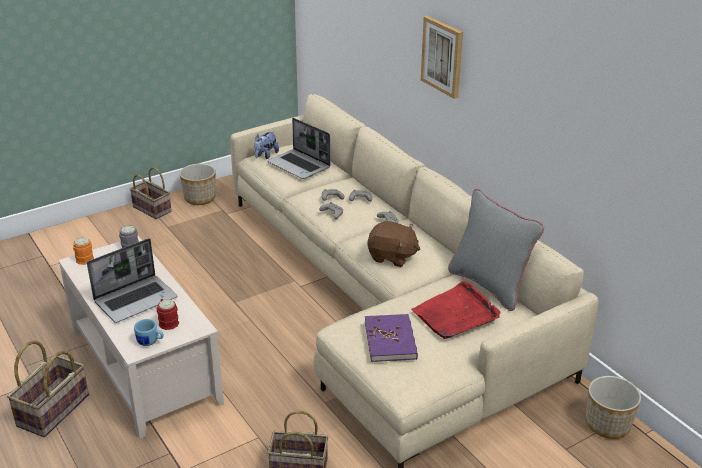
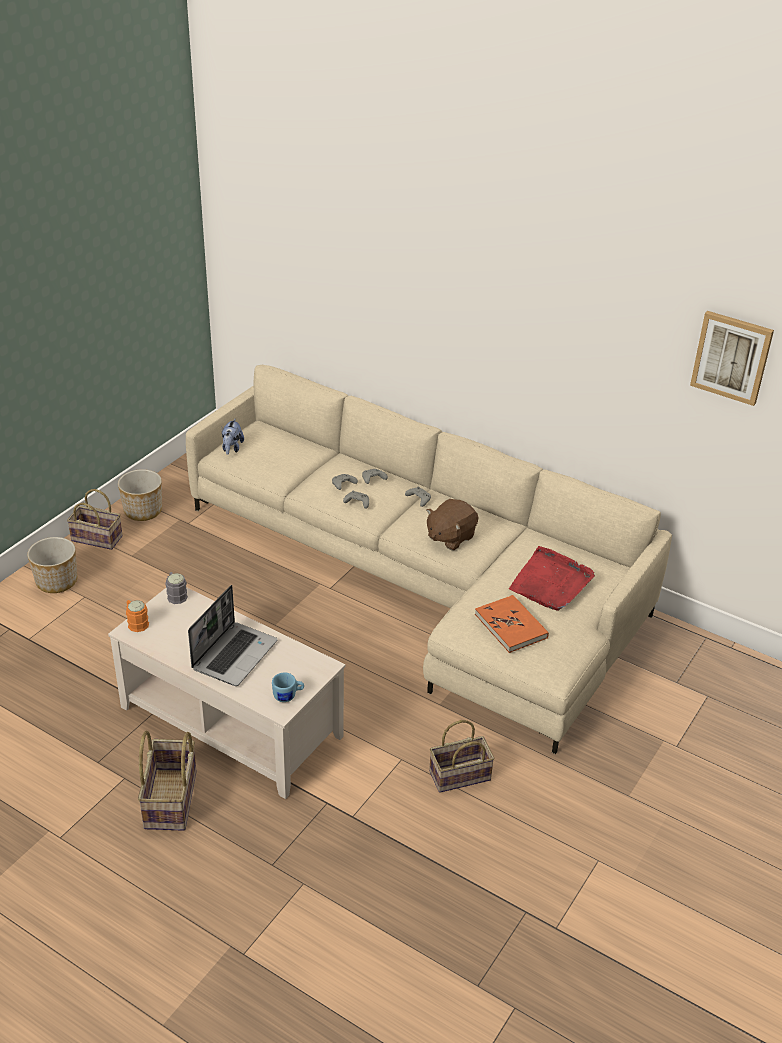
camera: 25 degrees left, 5 degrees up
red mug [157,299,179,330] -> none
laptop [267,118,330,179] -> none
purple book [365,314,418,362] -> orange book [475,595,549,653]
brown plush toy [368,221,420,267] -> brown plush toy turned 135 degrees clockwise [426,499,478,550]
picture [421,16,463,99] -> picture moved to [690,311,774,406]
grey pillow [448,189,544,311] -> none
planter [586,376,641,439] -> planter moved to [27,537,77,593]

